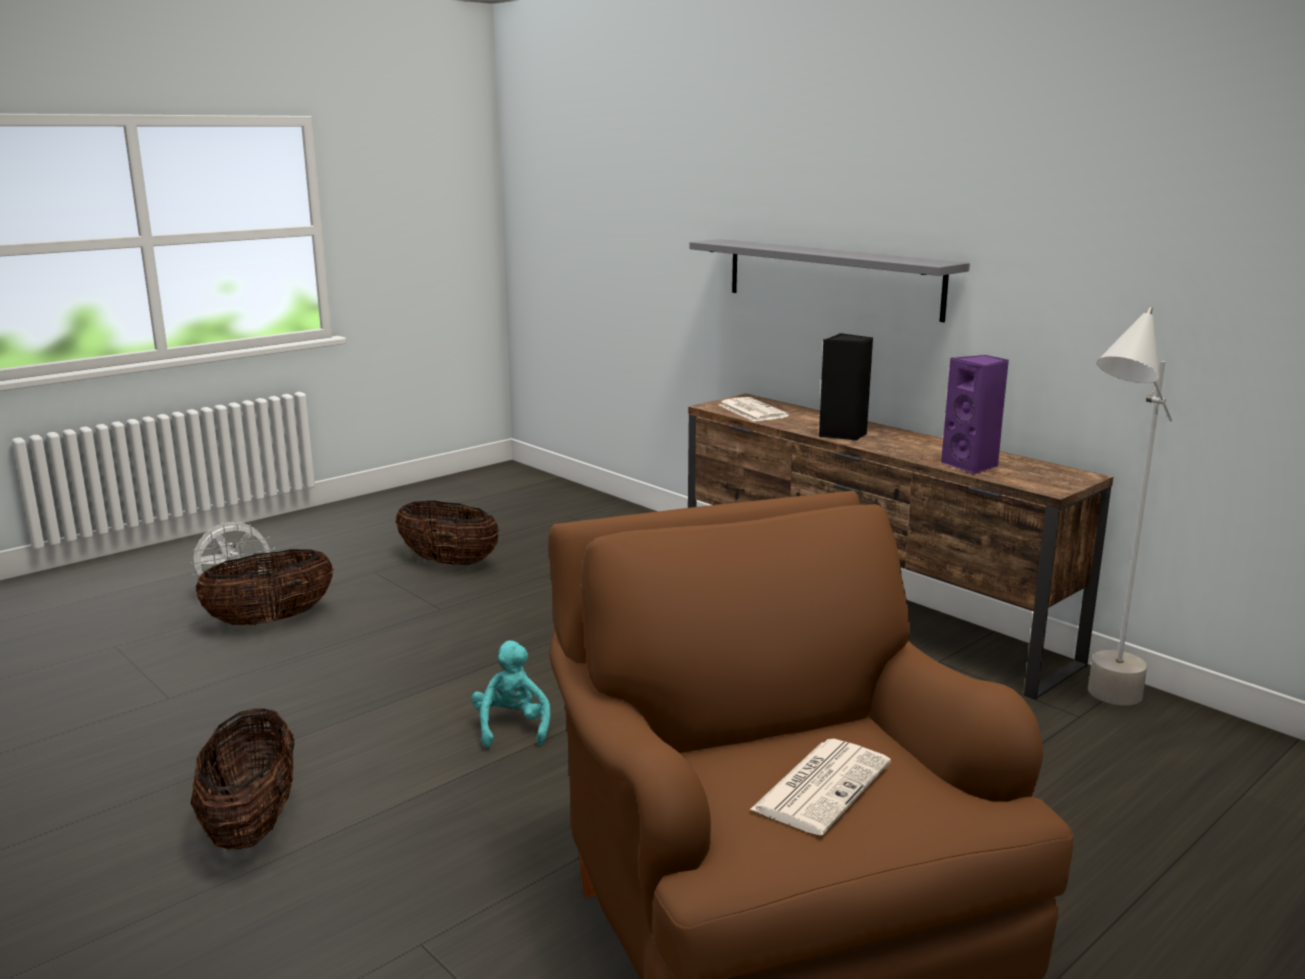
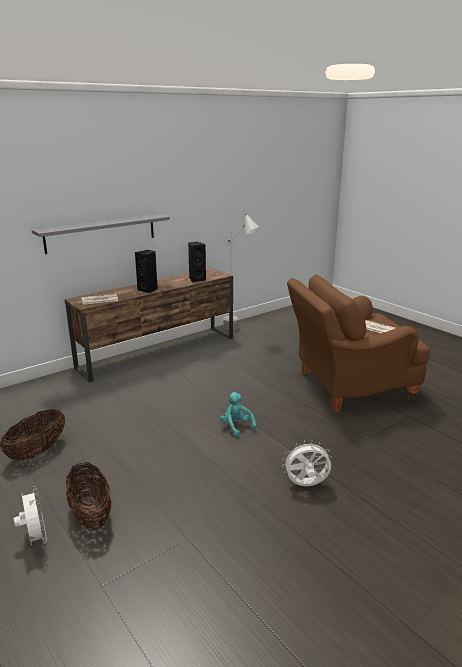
camera: 85 degrees left, 5 degrees up
basket [190,707,294,849] -> white fan [282,440,332,486]
turquoise plush toy [471,641,550,747] -> turquoise plush toy turned 60 degrees clockwise [220,392,256,436]
purple speaker [941,355,1009,474] -> black speaker [188,242,206,282]

